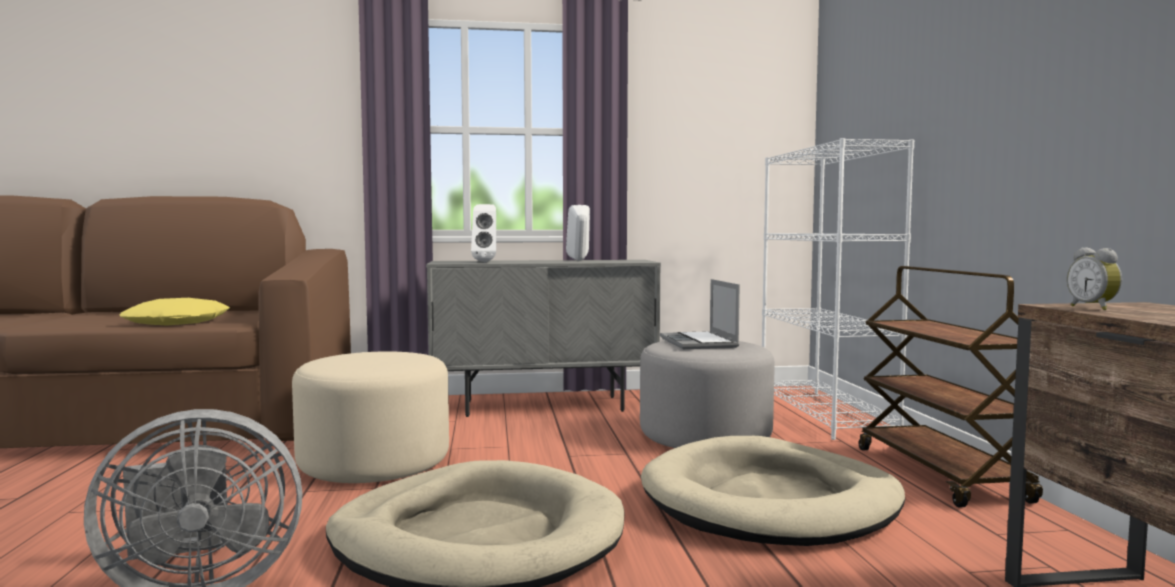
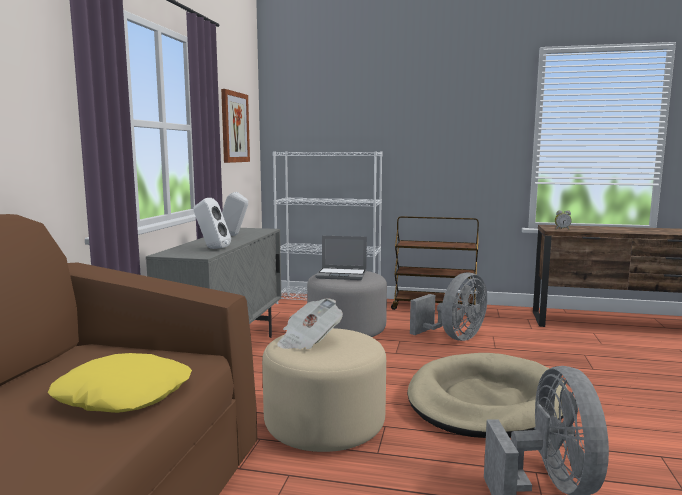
camera: 70 degrees left, 5 degrees up
beige dog bed [641,436,905,546] -> grey fan [410,272,487,341]
none -> picture [221,89,250,163]
none -> newspaper [277,298,343,349]

